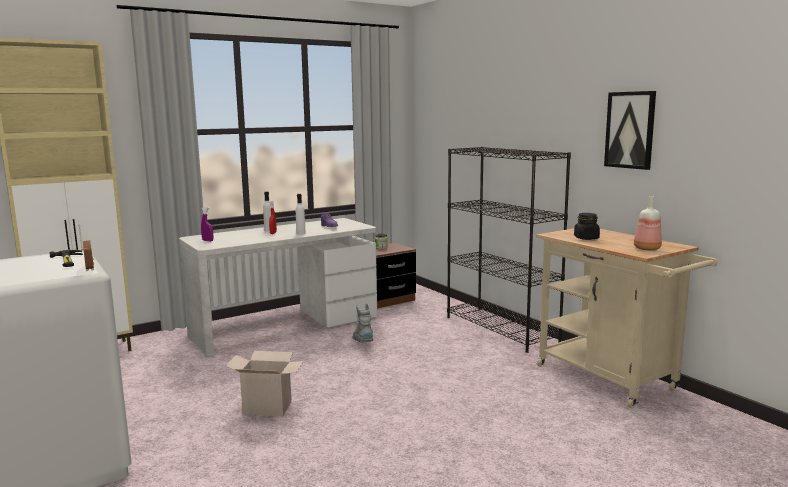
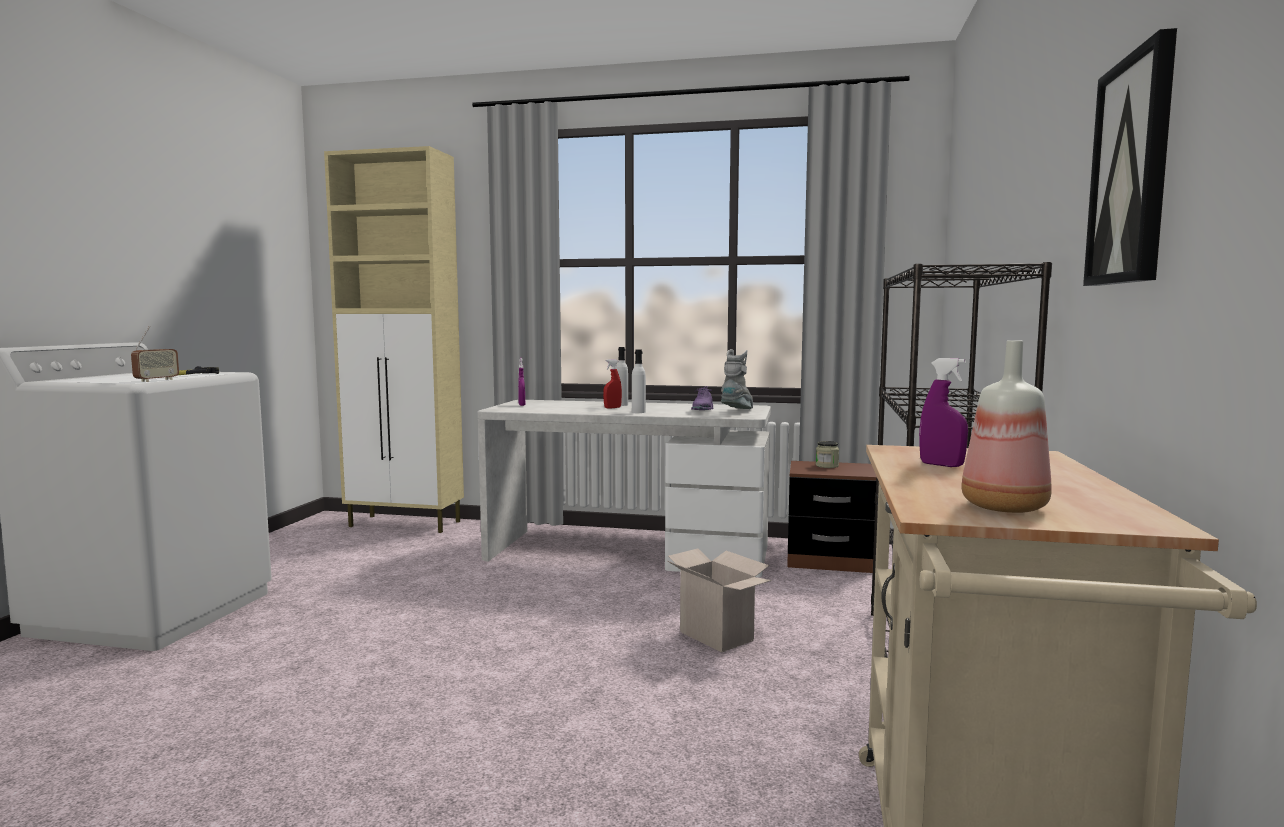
camera: 45 degrees right, 5 degrees down
cardboard box [226,351,304,416] -> cardboard box moved to [668,549,772,653]
grey boot [353,303,373,342] -> grey boot moved to [721,349,753,409]
black jar [574,213,600,240] -> purple spray bottle [919,358,968,467]

